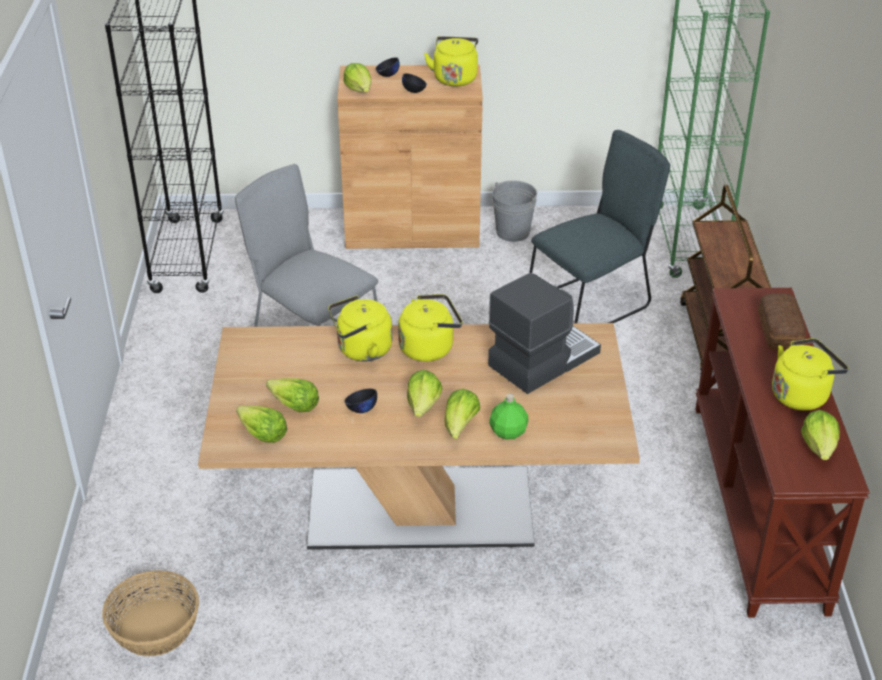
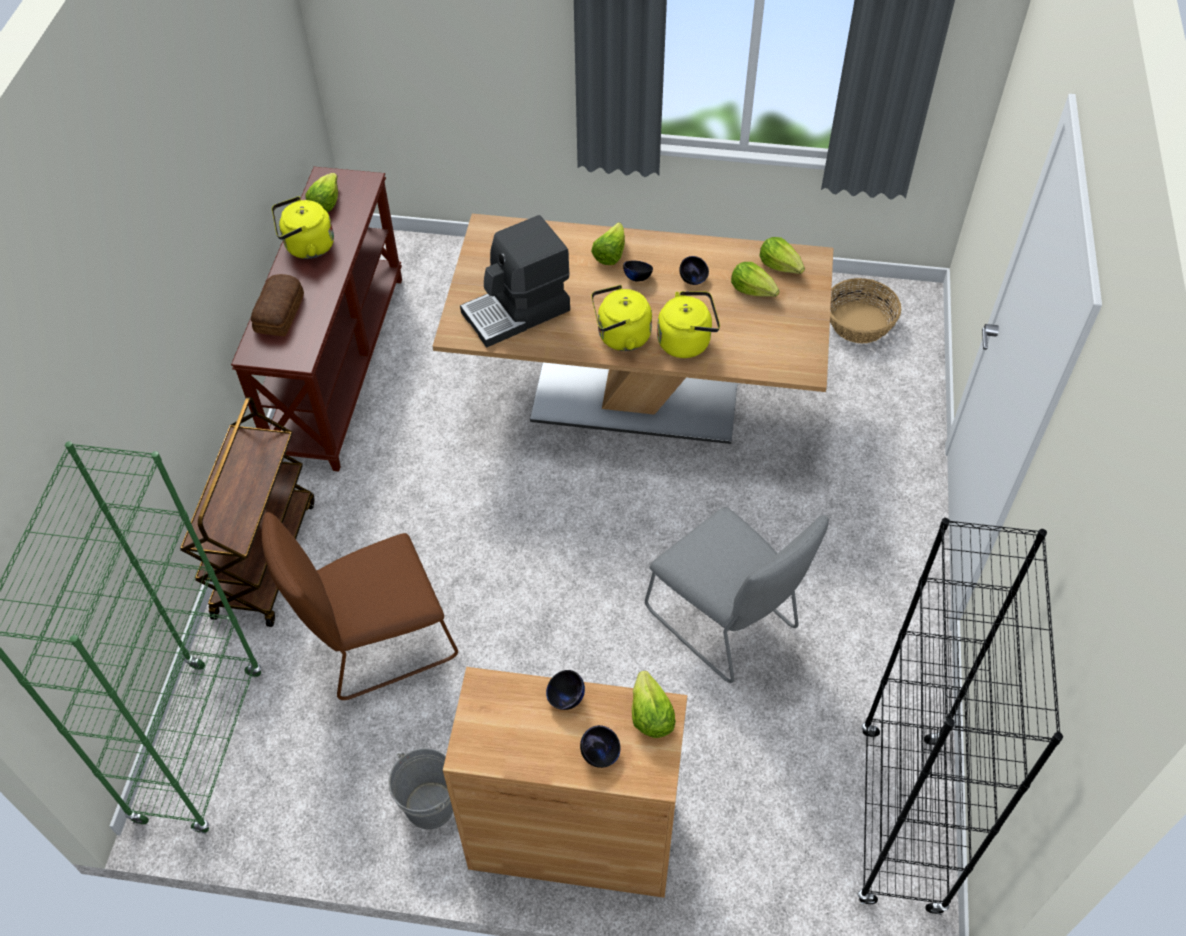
camera: 170 degrees left, 15 degrees up
lettuce [407,370,442,417] -> black bowl [623,261,653,282]
yellow kettle [424,36,478,86] -> none
green bottle [489,394,528,440] -> none
grey chair [529,130,670,323] -> brown chair [262,512,458,700]

